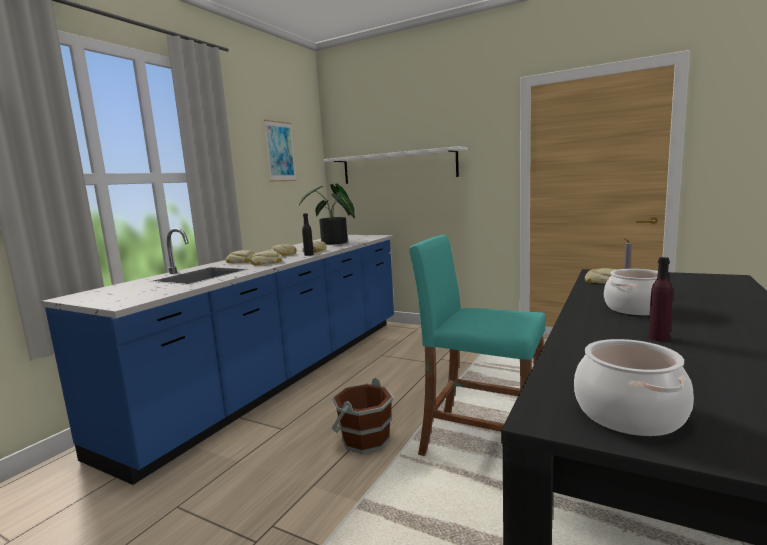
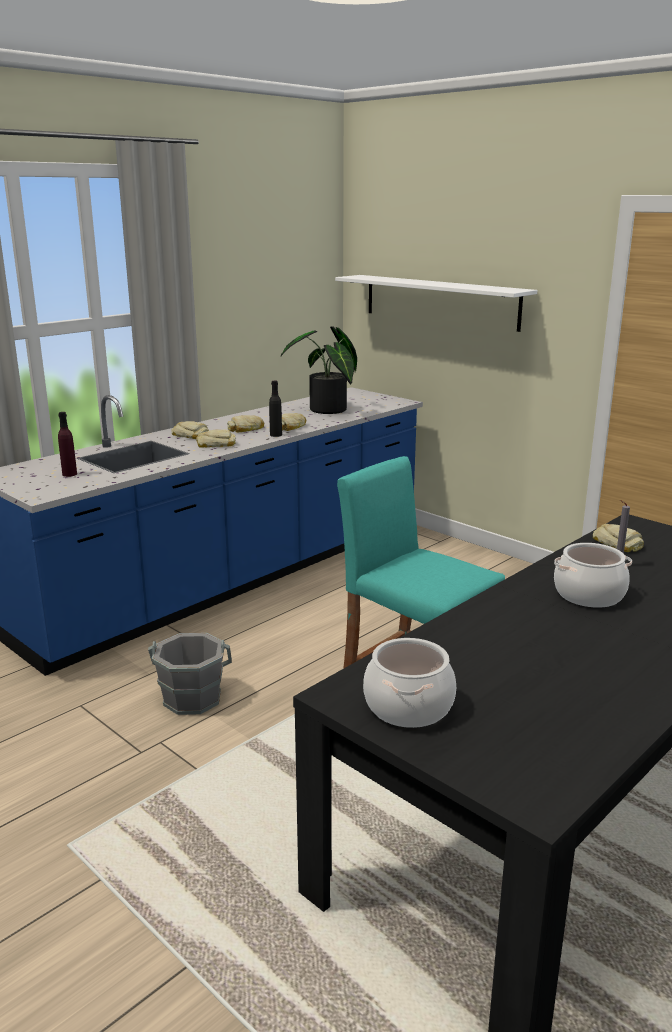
camera: 15 degrees right, 10 degrees up
picture [264,120,297,182] -> none
brown bucket [331,378,394,454] -> none
purple bottle [648,257,673,342] -> purple bottle moved to [58,412,77,477]
none -> grey bucket [148,633,232,715]

